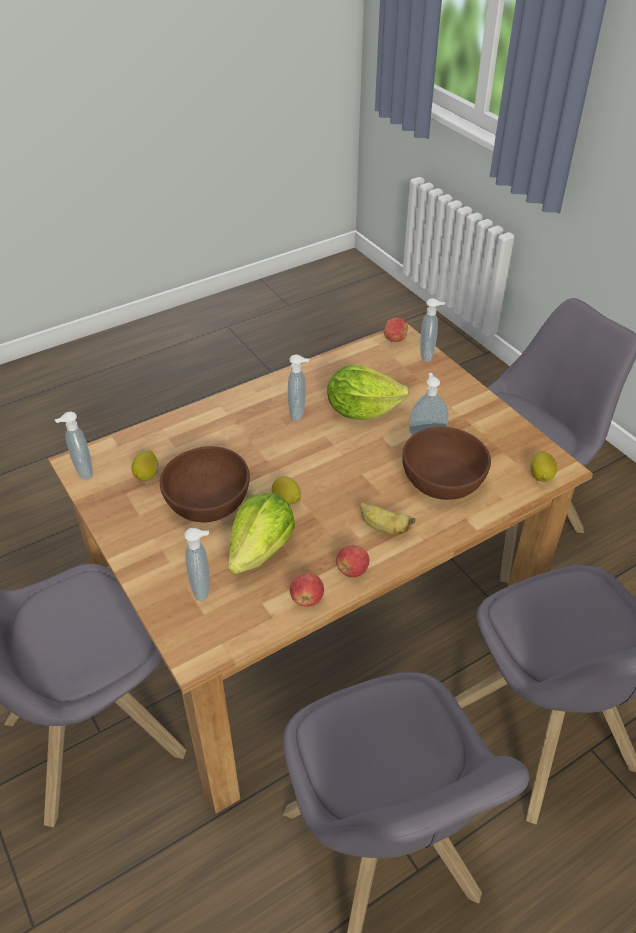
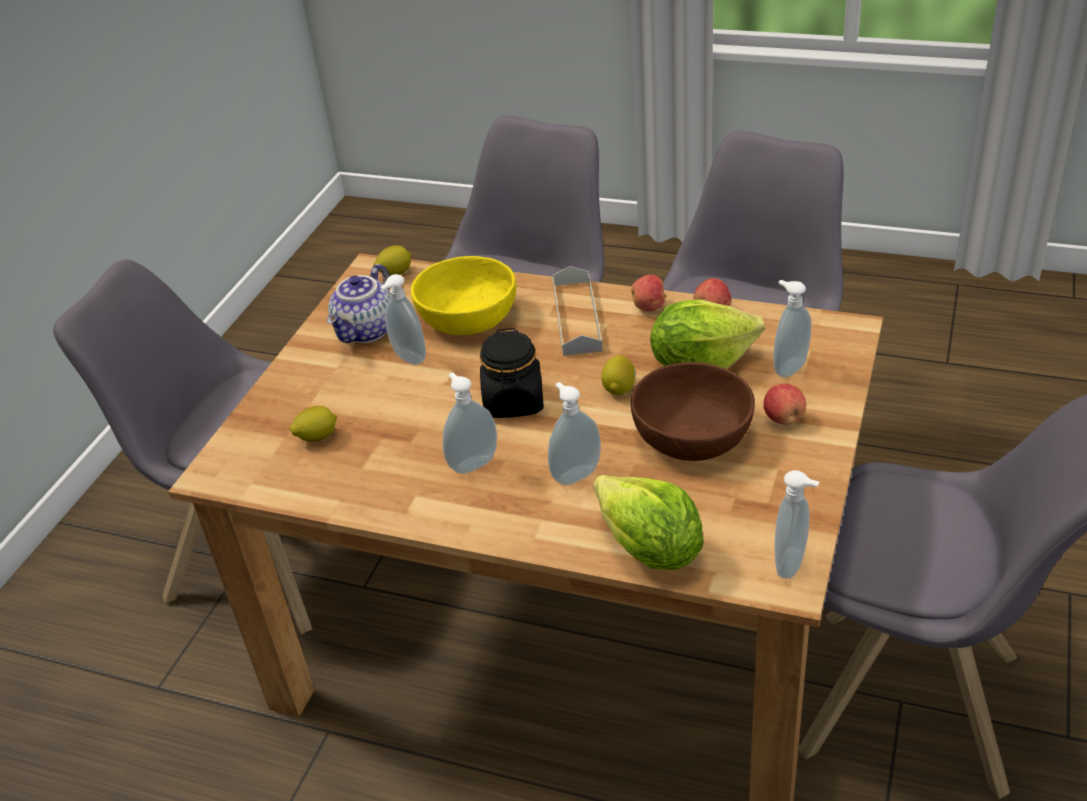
camera: 125 degrees left, 5 degrees down
lemon [131,450,158,481] -> lemon moved to [290,406,337,442]
lettuce [327,365,409,420] -> lettuce moved to [594,475,704,570]
banana [360,502,415,535] -> grey tray [552,266,603,356]
apple [384,317,408,342] -> apple moved to [763,384,806,425]
brown bowl [402,427,491,500] -> yellow bowl [411,256,516,335]
soap dispenser [420,298,445,362] -> soap dispenser moved to [548,382,601,485]
none -> teapot [327,264,391,343]
none -> black jar [480,328,544,418]

